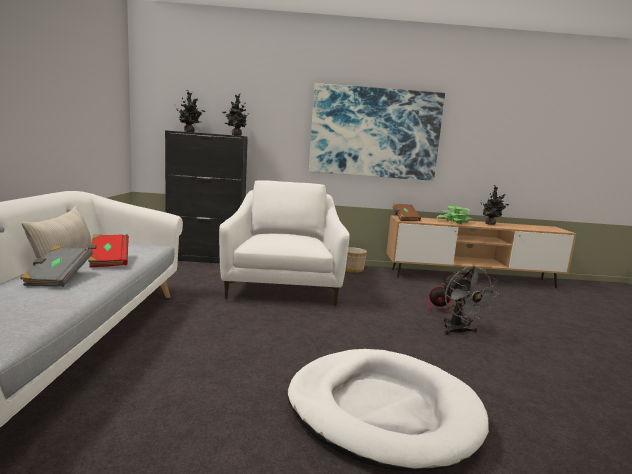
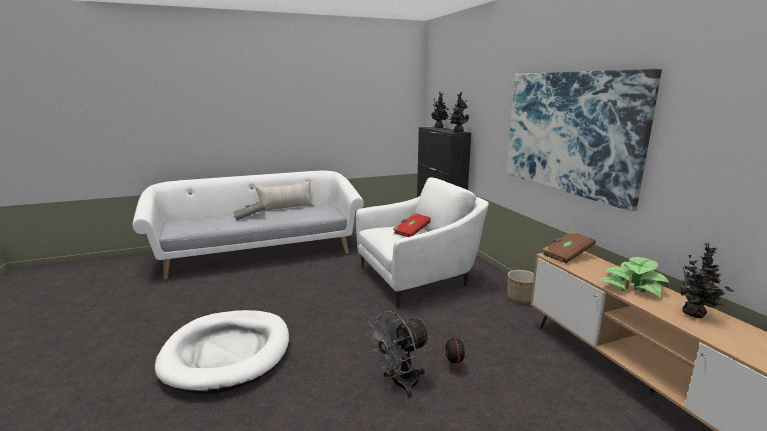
camera: 70 degrees right, 5 degrees up
red book [88,234,129,268] -> red book moved to [393,213,431,237]

